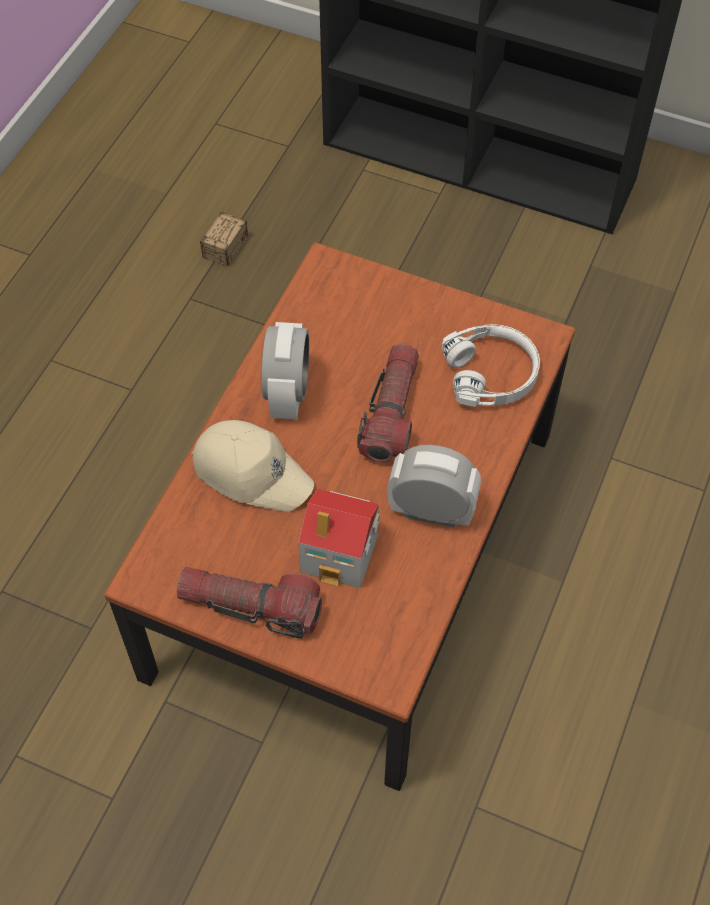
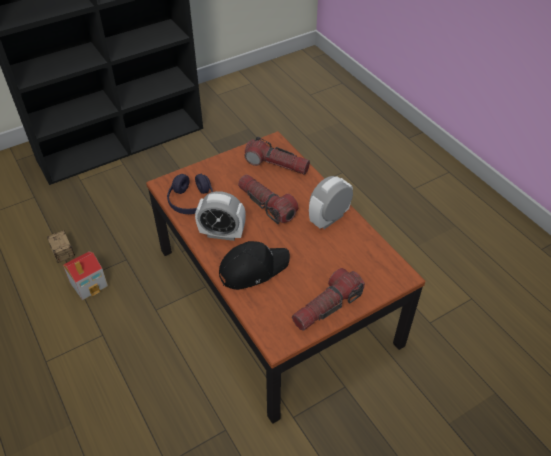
camera: 55 degrees left, 10 degrees down
beige cap [192,420,314,512] -> black cap [219,241,290,290]
alarm clock [261,322,309,420] -> alarm clock turned 150 degrees clockwise [195,191,246,241]
toy house [298,489,380,588] -> toy house moved to [63,251,108,300]
white headphones [442,324,540,407] -> flashlight [244,137,310,175]
none -> purple headphones [167,174,213,214]

